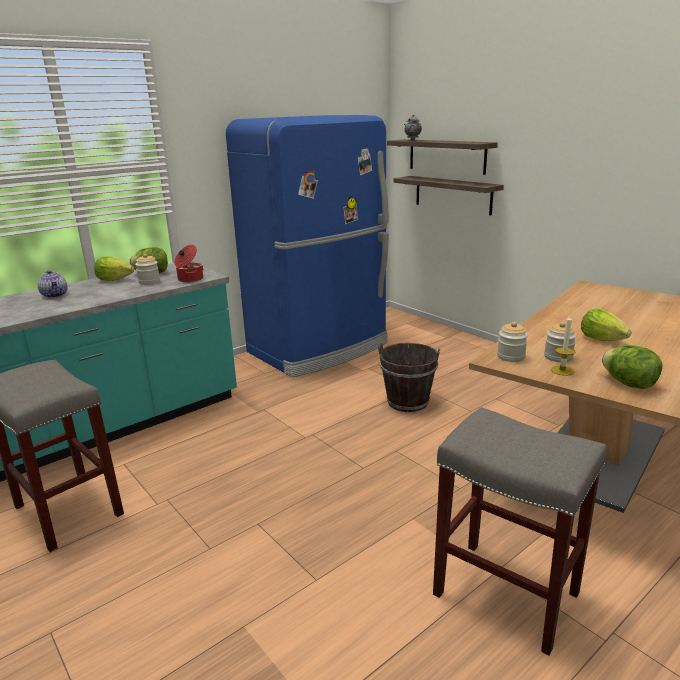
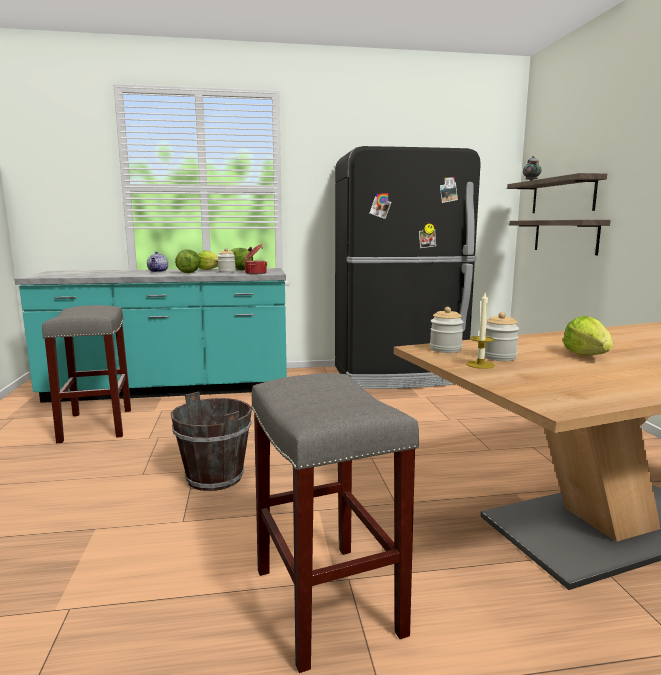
camera: 30 degrees right, 10 degrees down
blue fridge [226,115,389,377] -> black fridge [335,146,481,389]
brown bucket [378,343,440,412] -> brown bucket moved to [170,392,252,491]
lettuce [602,345,662,389] -> lettuce moved to [175,249,200,273]

